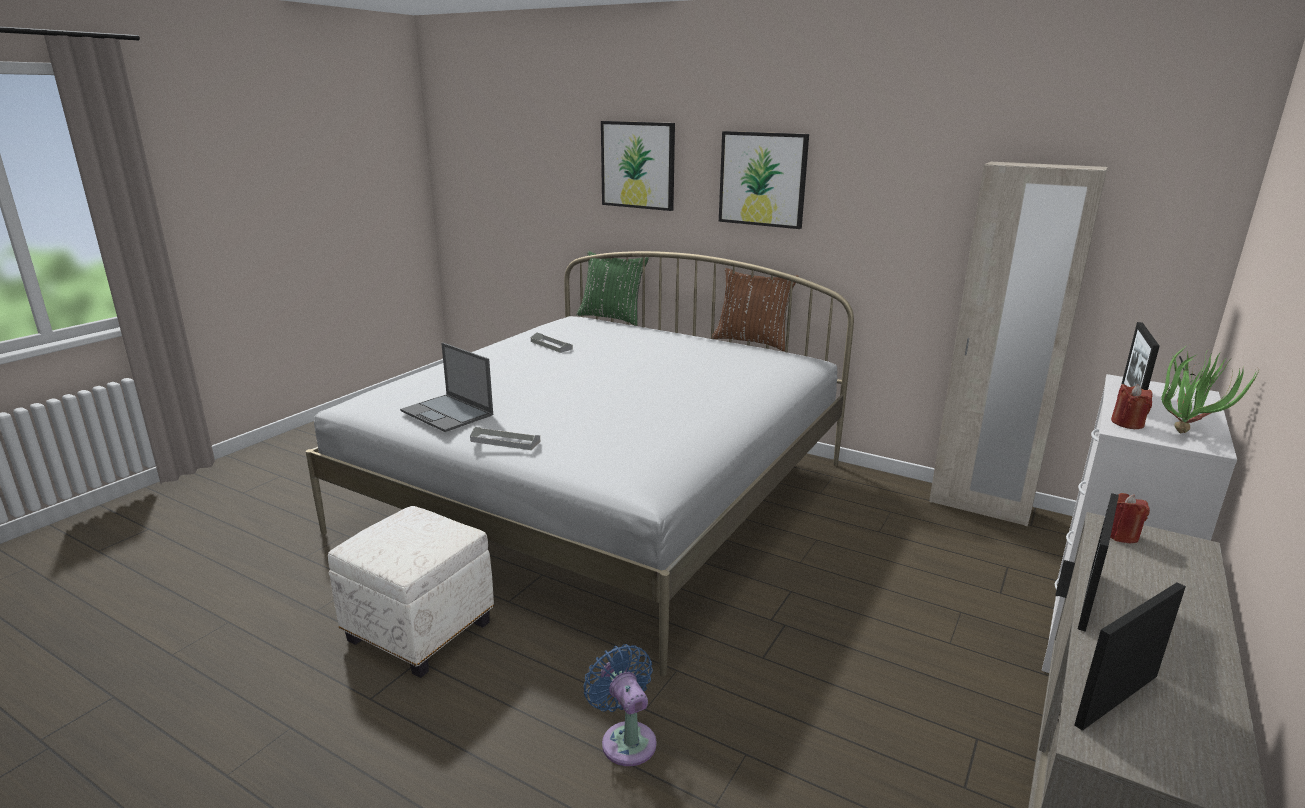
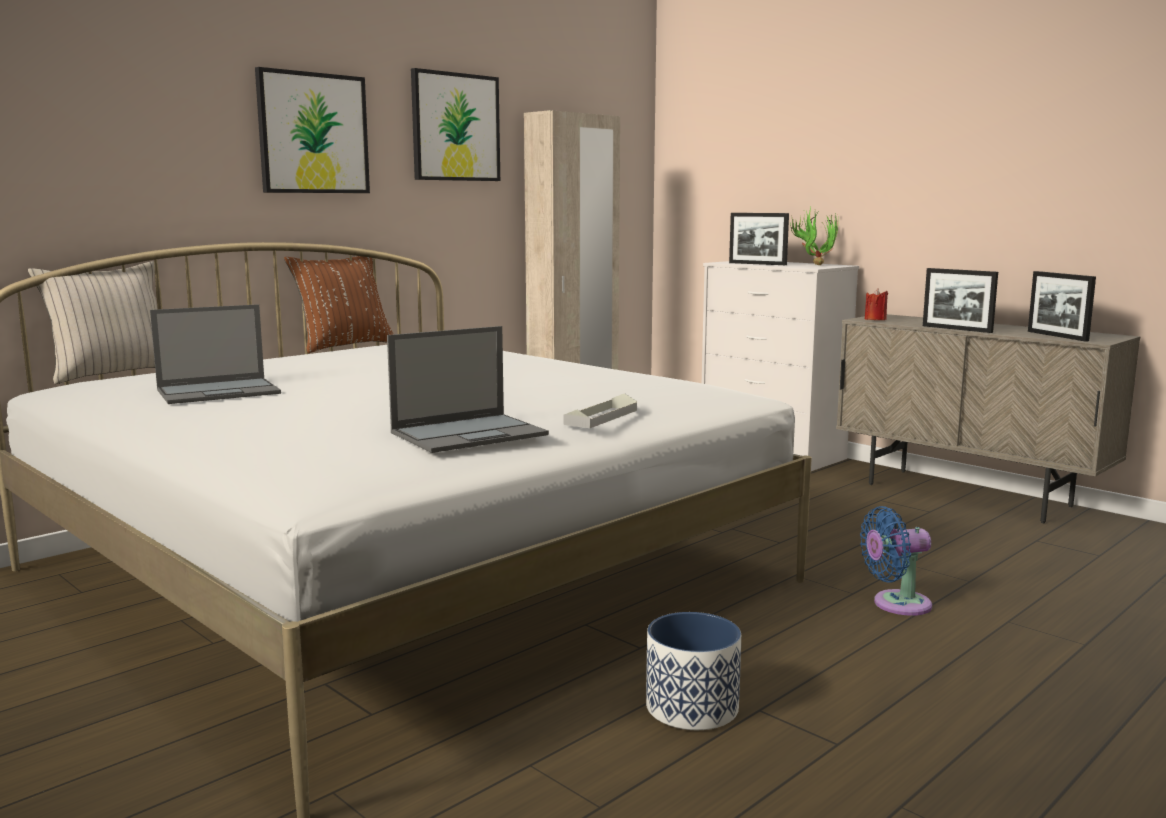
camera: 75 degrees left, 10 degrees down
white ottoman [328,506,494,678] -> planter [646,612,741,730]
grey tray [531,332,573,353] -> laptop [150,304,281,404]
green pillow [577,251,649,326] -> beige pillow [28,262,157,384]
picture [601,121,675,211] -> picture moved to [411,68,500,181]
red candle [1111,384,1153,429] -> none

